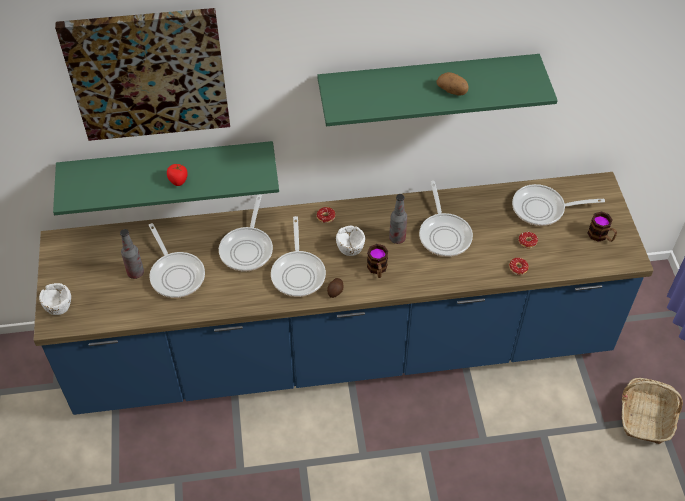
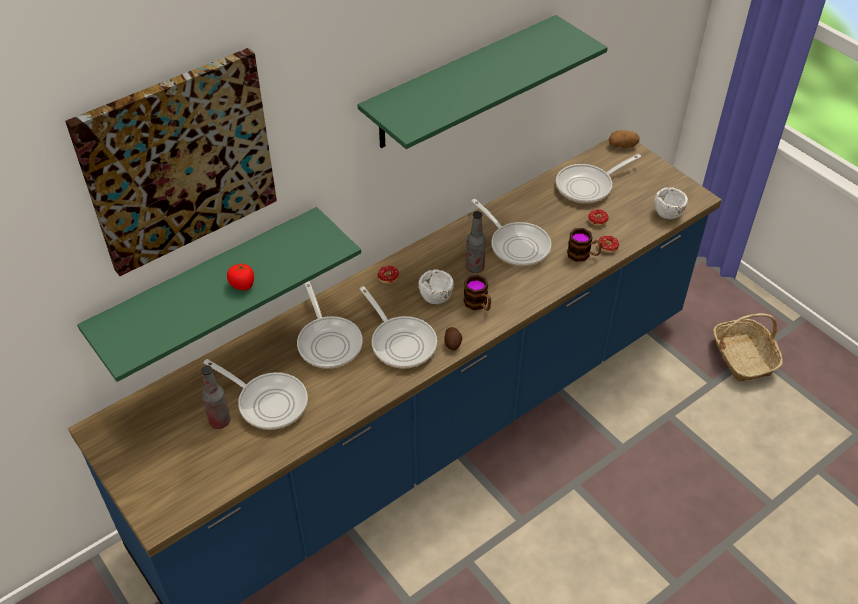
camera: 30 degrees left, 5 degrees down
white bowl [39,283,71,315] -> white bowl moved to [654,187,688,219]
potato [437,72,468,96] -> potato moved to [609,130,640,148]
mug [587,211,617,242] -> mug moved to [567,228,602,262]

